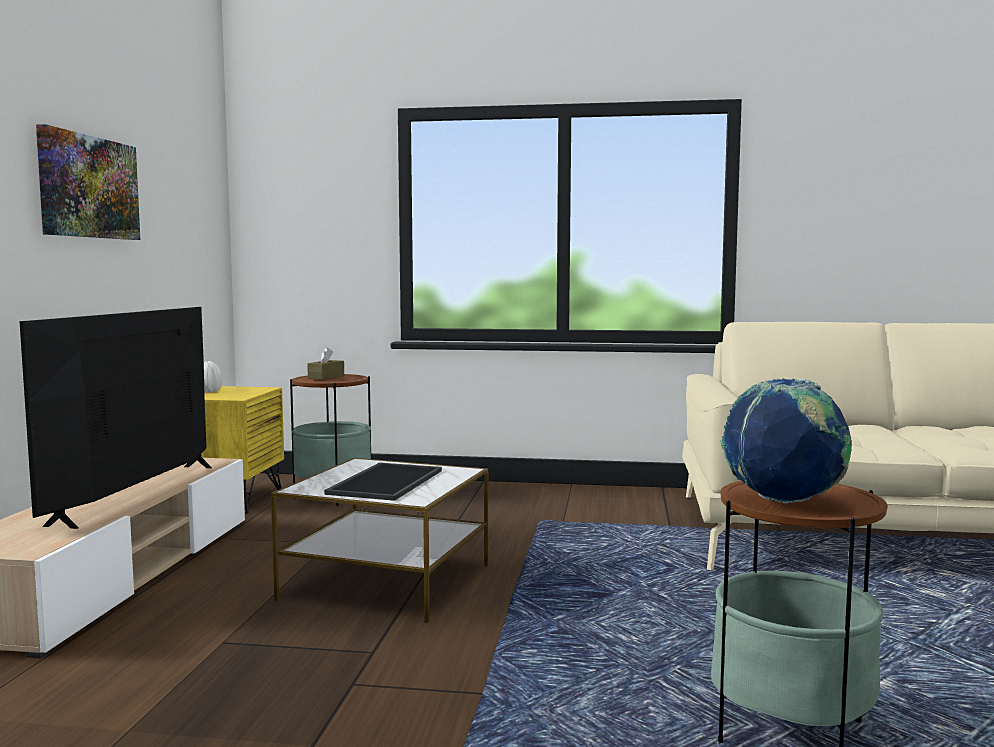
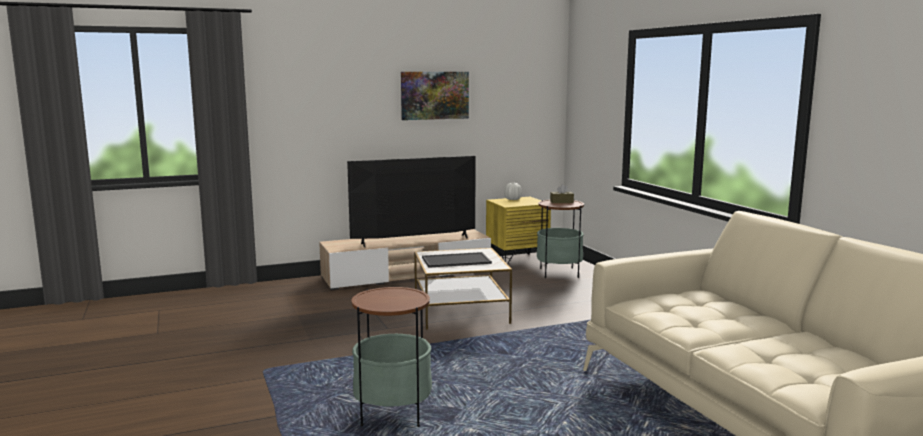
camera: 60 degrees right, 5 degrees up
globe [720,378,852,504] -> none

